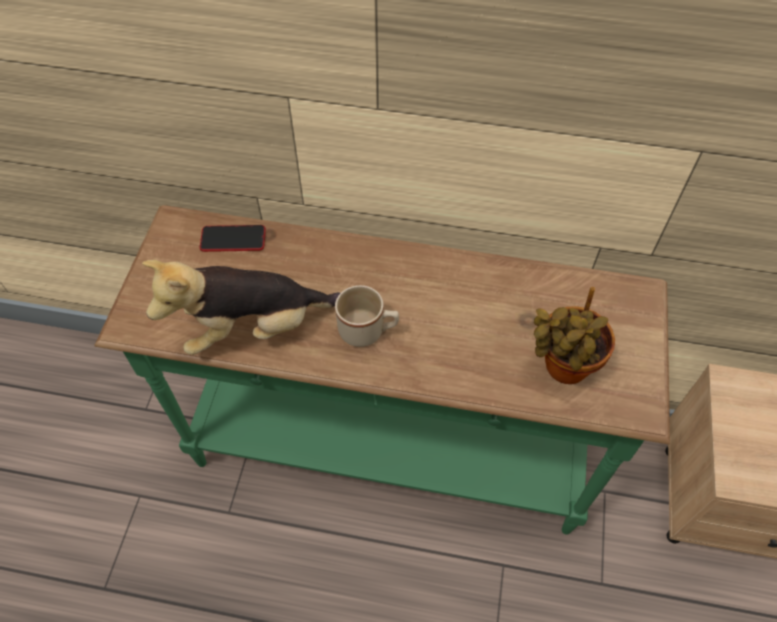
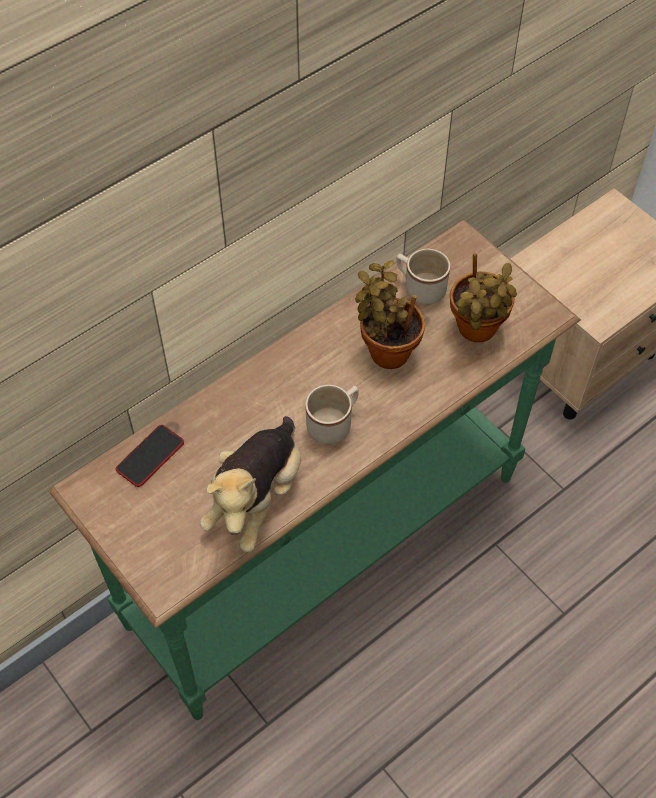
camera: 50 degrees left, 0 degrees up
none -> potted plant [355,260,425,369]
none -> beige mug [396,249,451,305]

